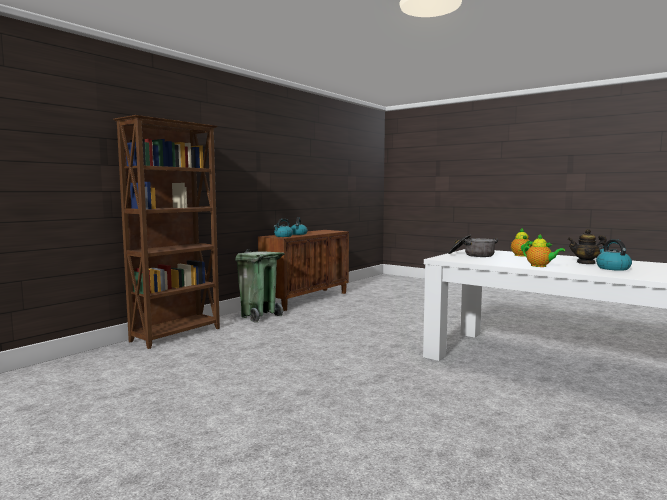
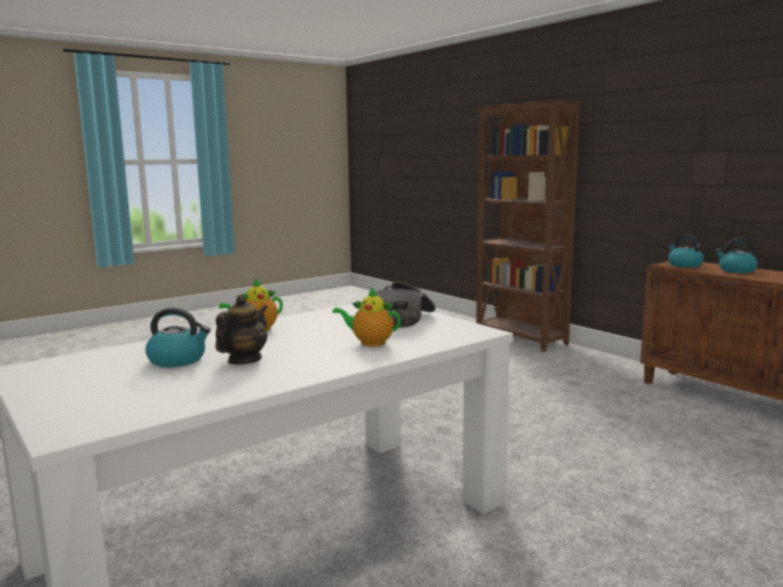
camera: 105 degrees right, 5 degrees up
green trash can [235,249,285,323] -> none

